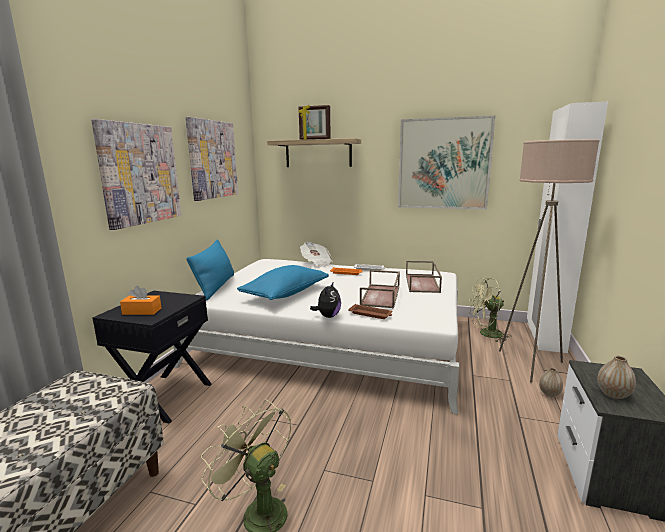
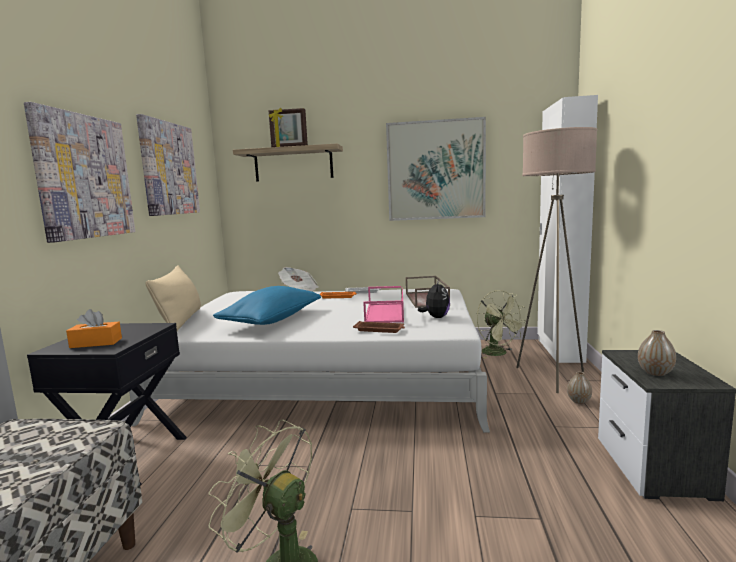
camera: 10 degrees left, 5 degrees down
blue pillow [187,239,234,301] -> beige pillow [146,265,201,331]
plush toy [310,281,341,318] -> plush toy moved to [418,280,450,318]
brown tray [360,270,400,308] -> pink tray [363,286,404,323]
green fan [469,278,511,342] -> green fan turned 105 degrees counterclockwise [477,290,526,359]

